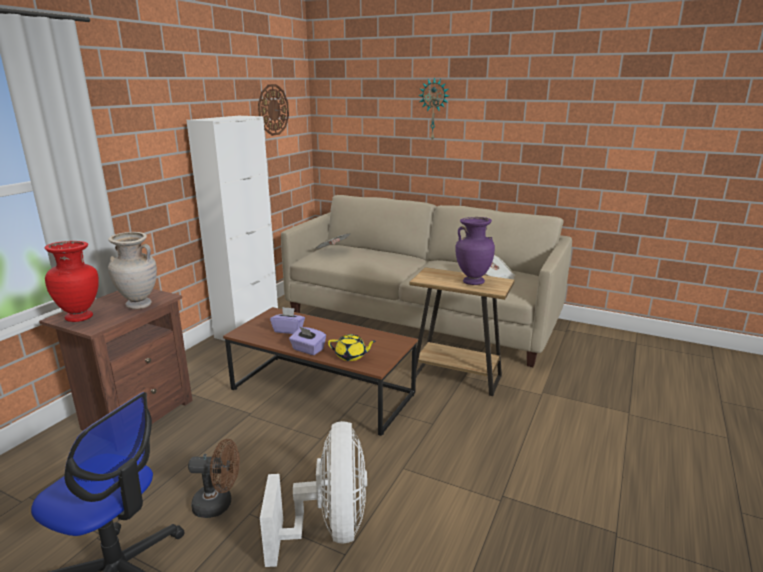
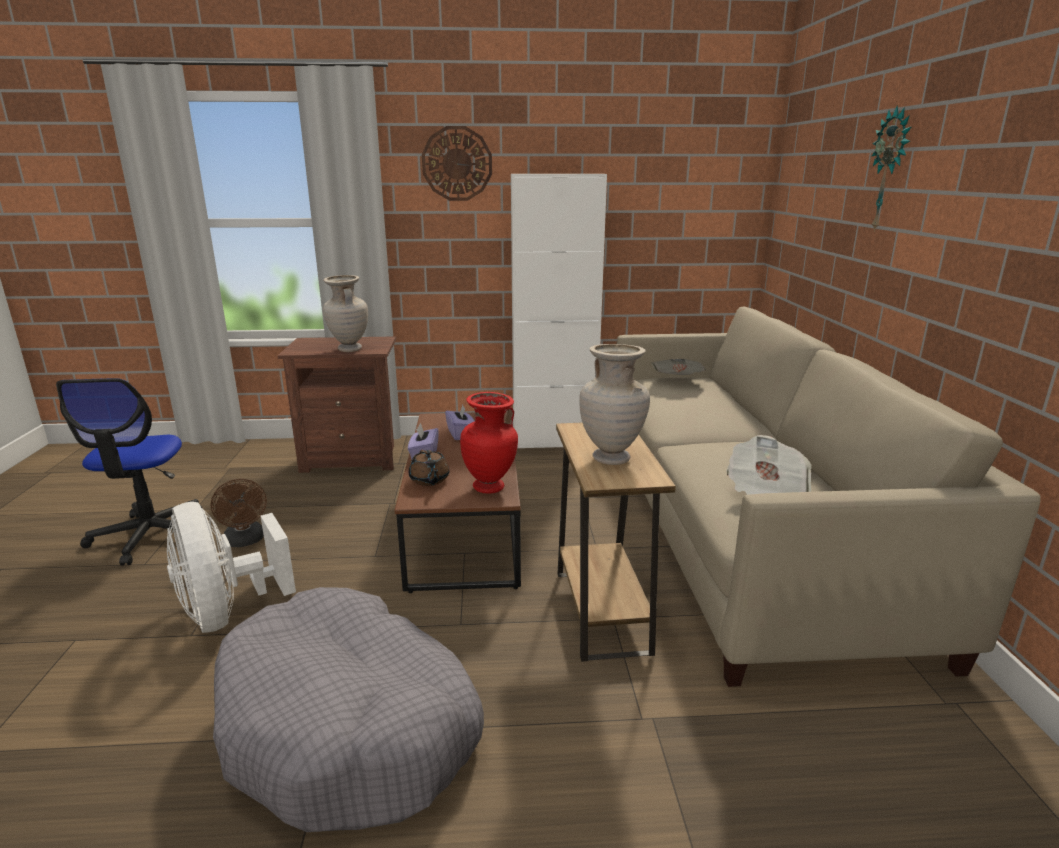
camera: 60 degrees right, 0 degrees up
red vase [44,241,99,322] -> red vase moved to [460,392,518,494]
wall clock [258,84,289,136] -> wall clock moved to [422,126,492,201]
white fan [260,421,367,567] -> white fan turned 90 degrees clockwise [167,502,296,633]
yellow teapot [328,334,376,361] -> brown teapot [409,450,449,486]
purple vase [456,217,495,285] -> beige vase [579,344,650,465]
none -> grey dog bed [213,587,484,832]

